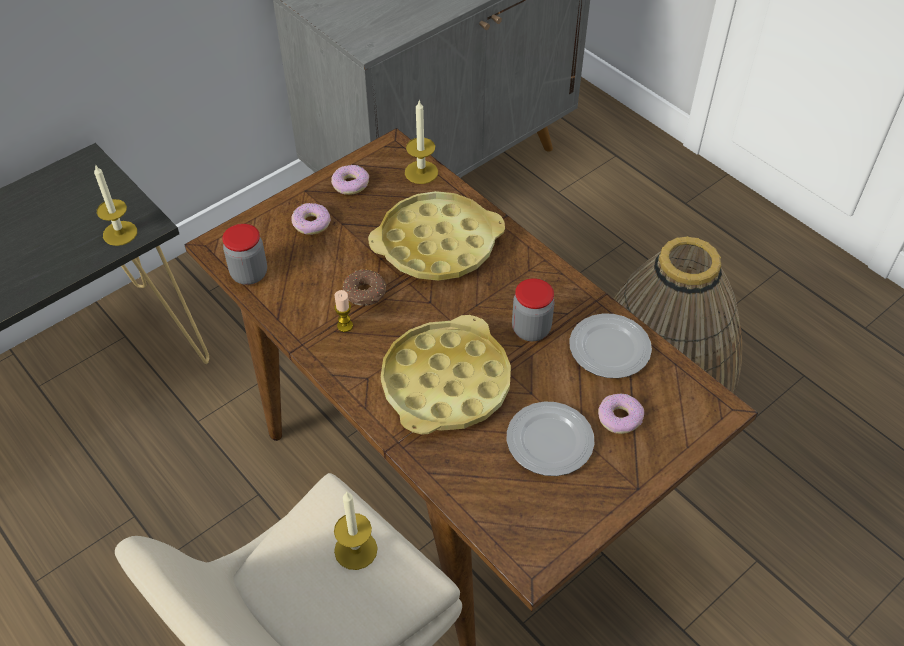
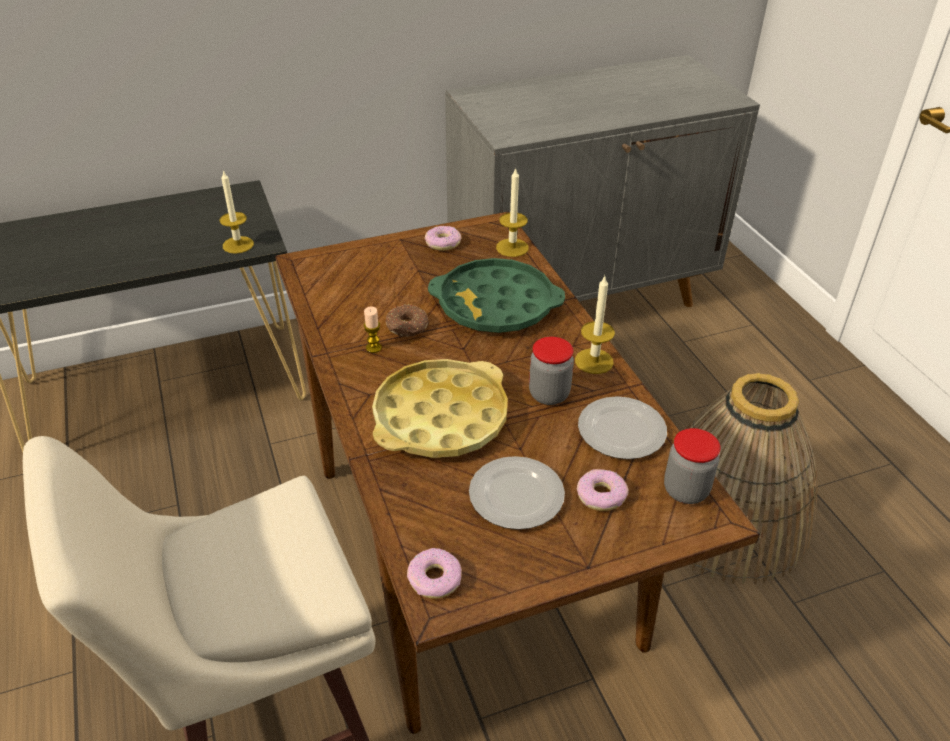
camera: 20 degrees right, 10 degrees down
jar [222,224,267,285] -> jar moved to [664,428,721,504]
donut [291,203,331,235] -> donut moved to [407,548,462,598]
candle [334,491,378,570] -> candle moved to [575,276,615,374]
yellow tray [368,191,505,281] -> green tray [428,258,565,333]

